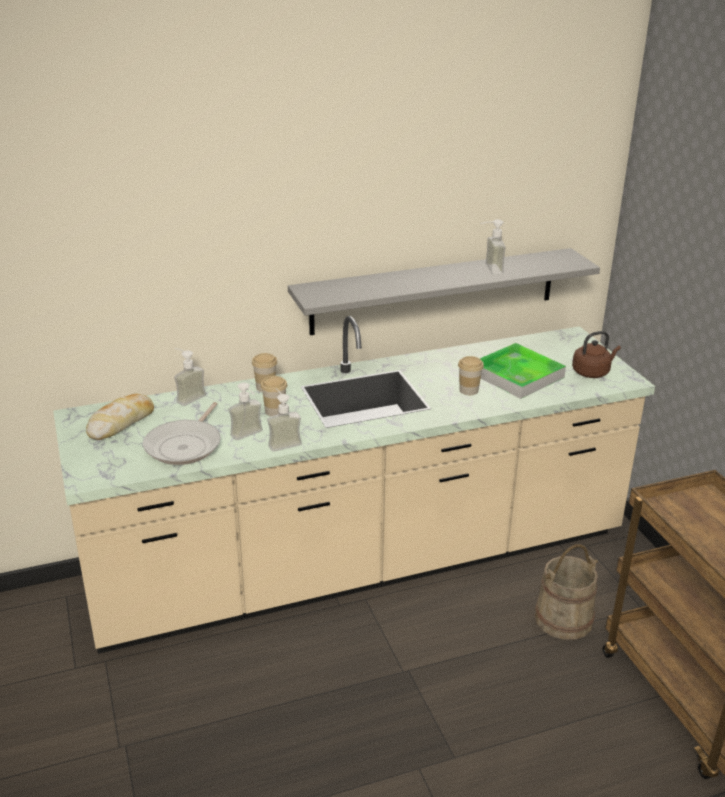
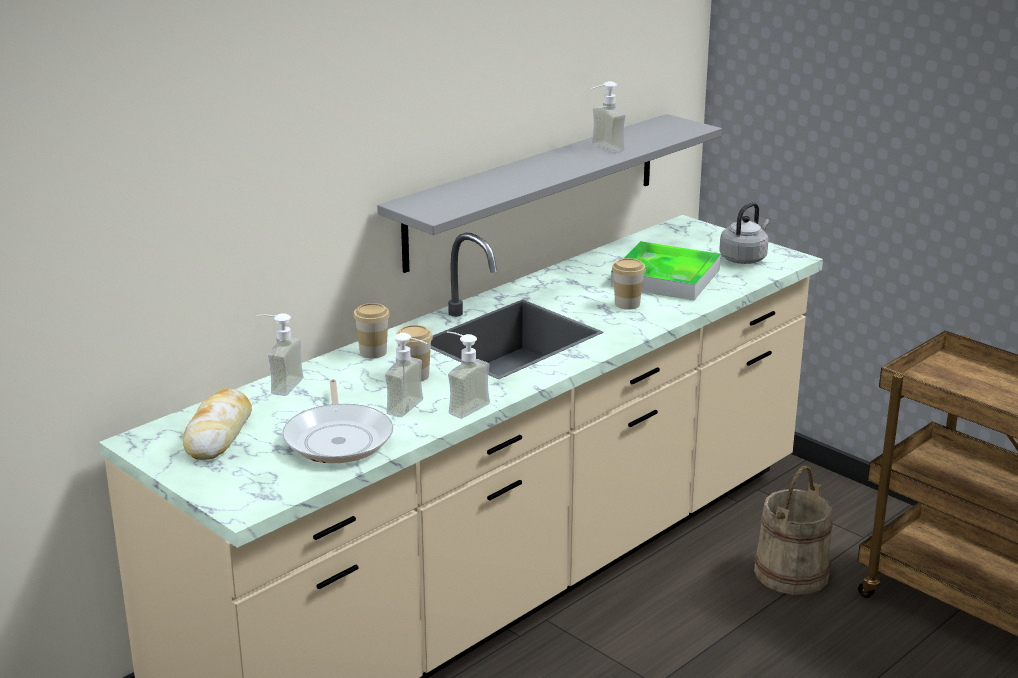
camera: 25 degrees left, 5 degrees down
brown kettle [572,331,621,378] -> grey kettle [719,202,770,264]

